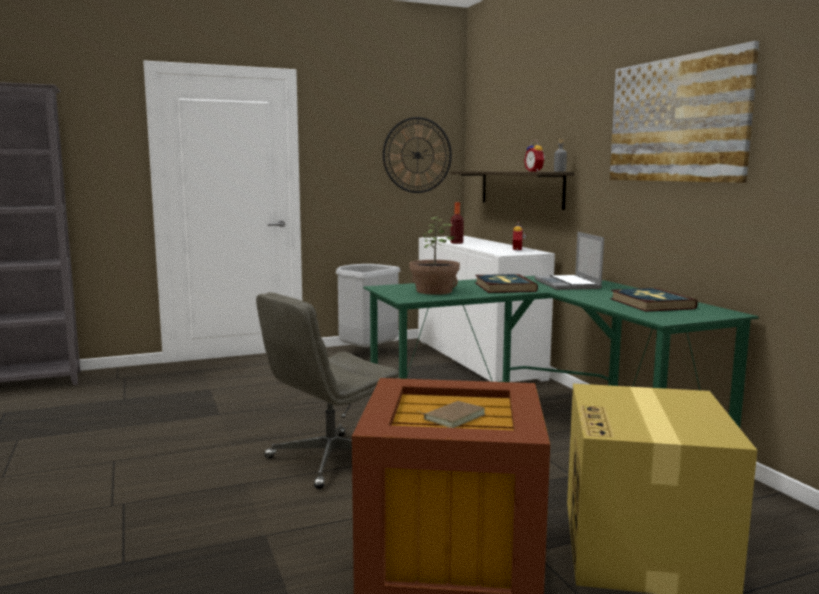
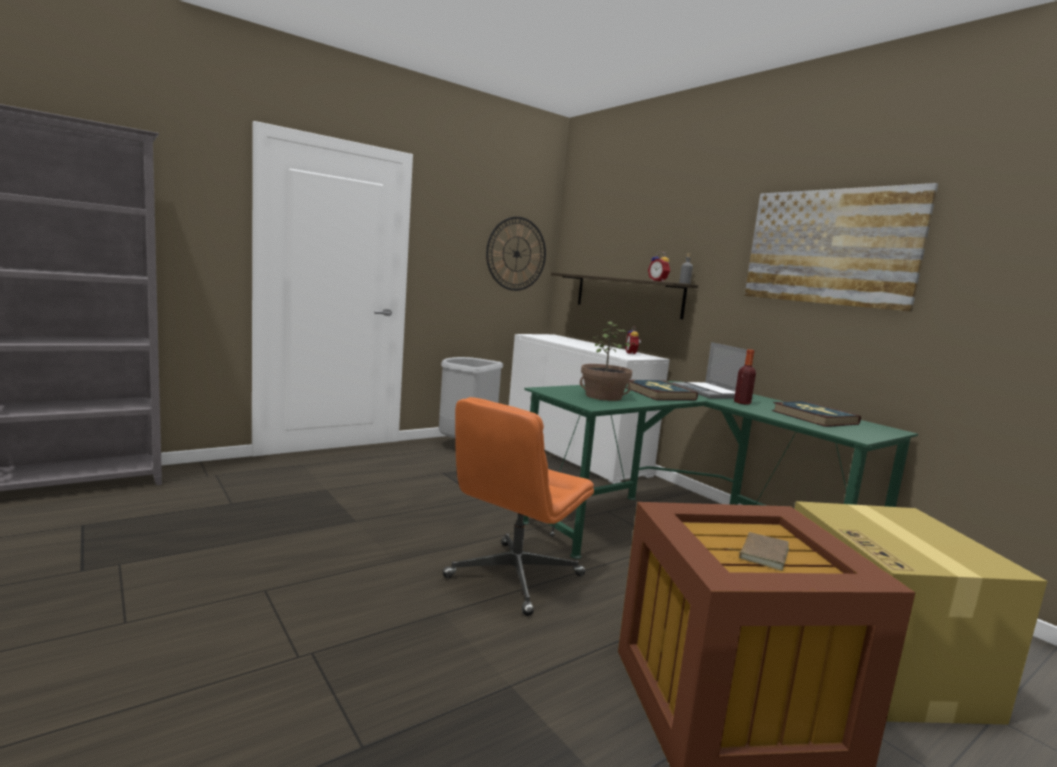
camera: 15 degrees left, 0 degrees up
grey office chair [256,292,400,489] -> orange office chair [443,397,594,616]
bottle [450,202,464,244] -> bottle moved to [734,349,756,404]

